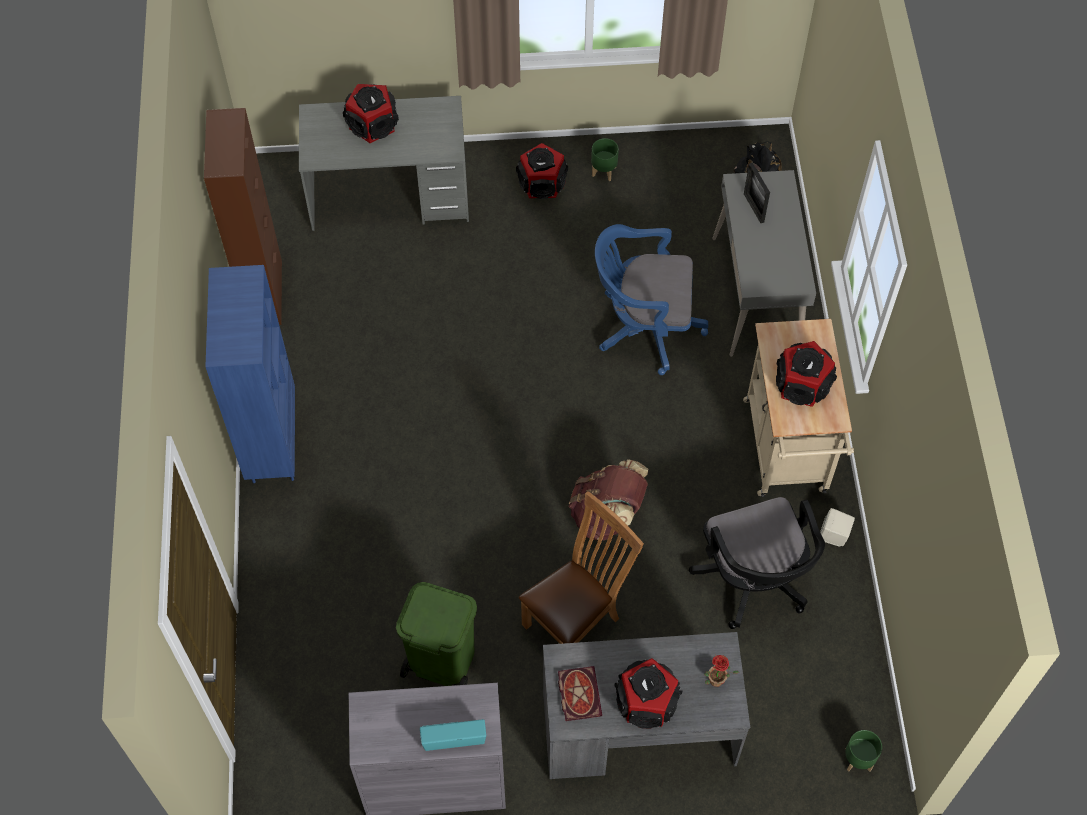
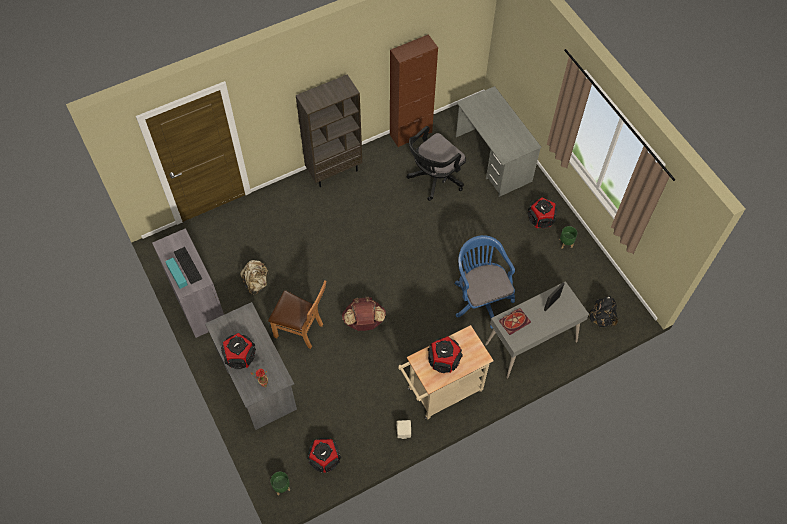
camera: 65 degrees right, 0 degrees up
blue bookcase [205,265,295,483] -> brown bookcase [296,74,362,187]
speaker [343,84,399,143] -> speaker moved to [307,438,341,473]
green trash can [396,582,477,686] -> beige backpack [240,260,269,295]
book [558,666,602,721] -> book moved to [499,308,531,335]
black office chair [689,497,825,629] -> black office chair moved to [407,126,466,201]
none -> keyboard [174,247,202,284]

